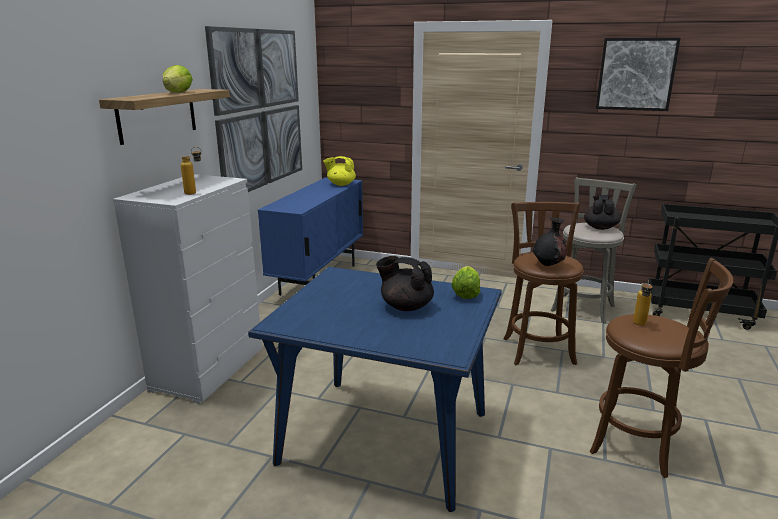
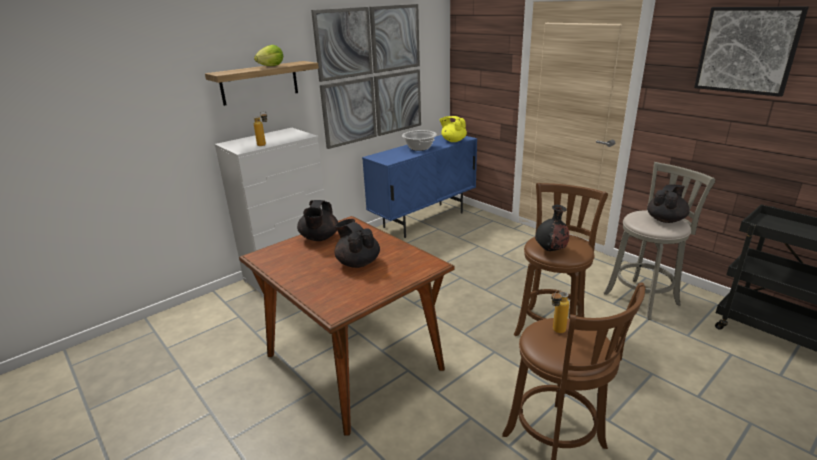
camera: 30 degrees right, 5 degrees up
blue dining table [248,267,502,512] -> brown dining table [239,216,454,436]
lettuce [451,266,480,299] -> none
none -> black teapot [297,200,338,241]
none -> cooking pot [402,130,437,151]

